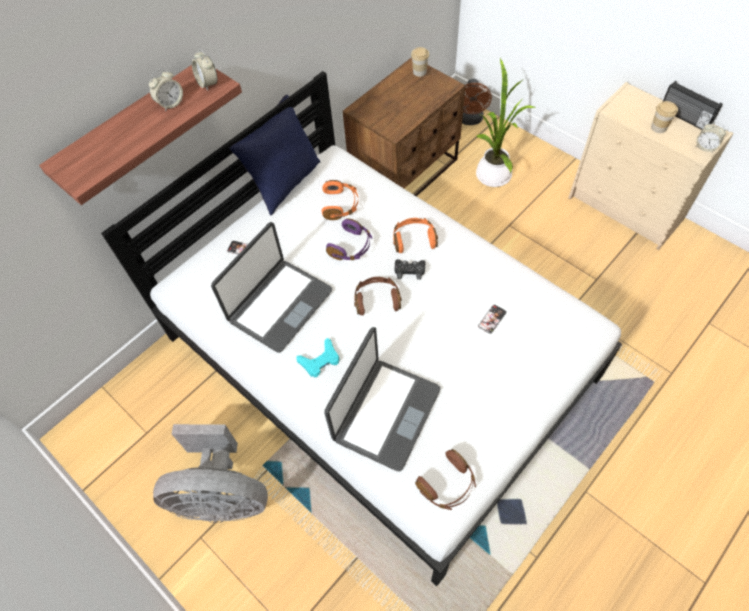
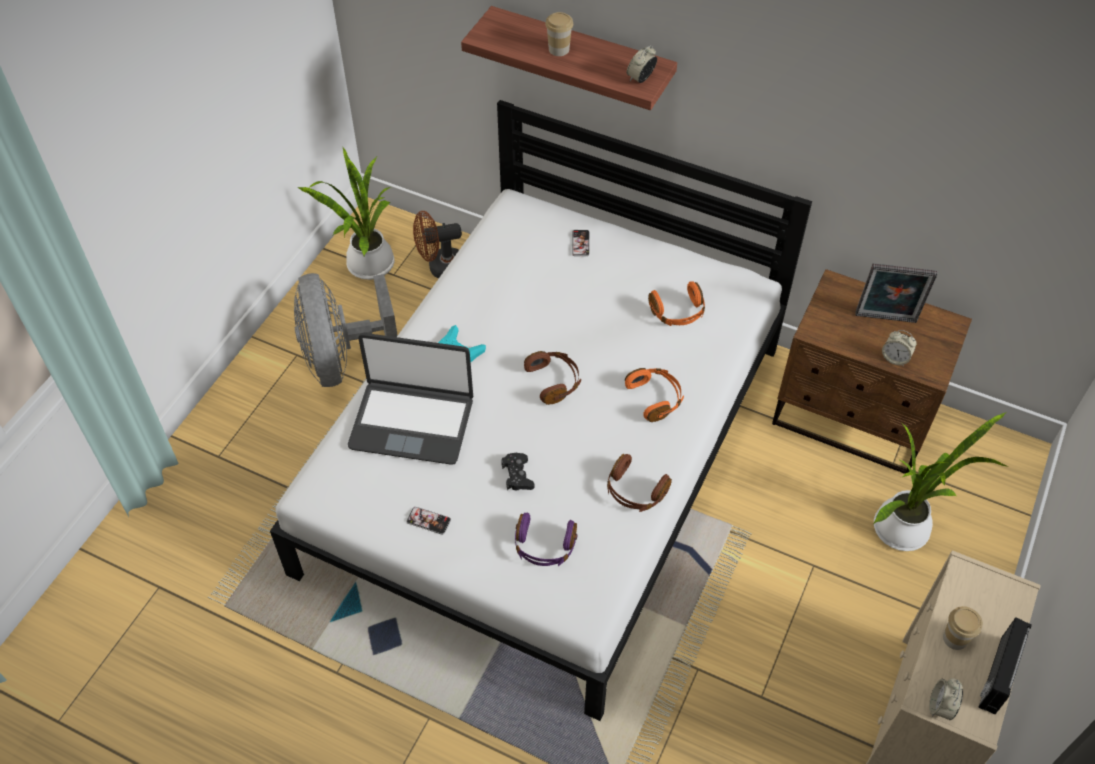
camera: 70 degrees right, 5 degrees down
alarm clock [149,69,183,111] -> alarm clock moved to [882,330,917,366]
laptop [211,222,332,353] -> none
blue pillow [229,95,321,215] -> none
purple headphones [326,218,372,260] -> purple headphones moved to [515,512,578,566]
black game controller [395,259,425,280] -> black game controller moved to [501,453,534,490]
cup [411,47,429,77] -> cup moved to [545,12,573,56]
brown headphones [415,449,476,510] -> brown headphones moved to [607,454,672,512]
brown fan [462,79,492,125] -> brown fan moved to [413,211,462,278]
phone [478,304,507,334] -> phone moved to [406,507,451,535]
none -> potted plant [298,148,394,280]
none -> picture frame [855,264,937,323]

